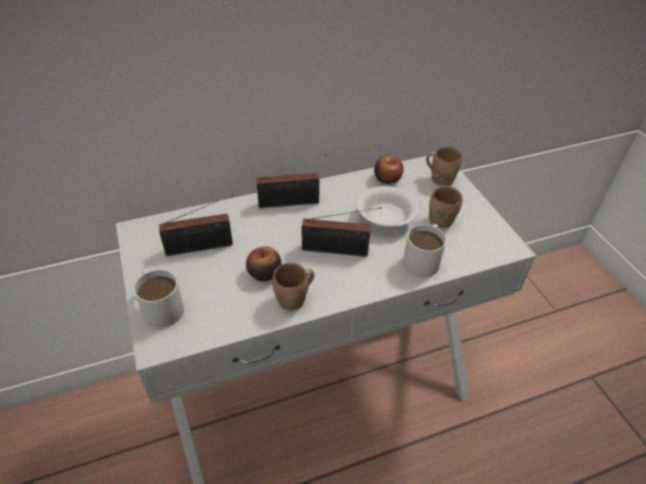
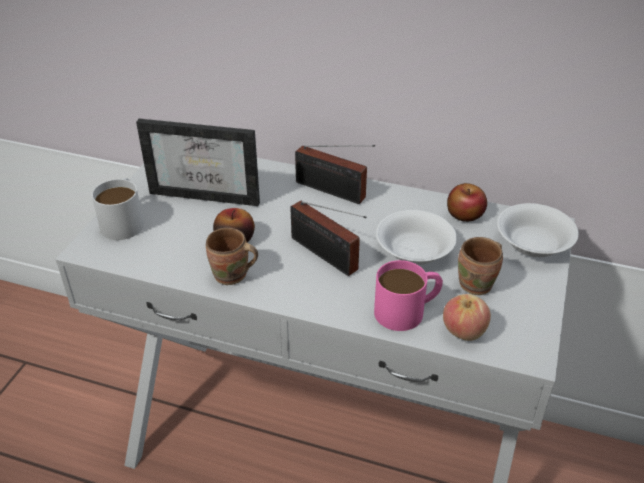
camera: 40 degrees right, 5 degrees down
radio [159,194,234,256] -> picture frame [136,119,260,206]
white mug [403,224,446,277] -> pink mug [374,260,443,331]
brown mug [426,146,462,186] -> white bowl [497,203,579,257]
none -> apple [443,294,491,341]

